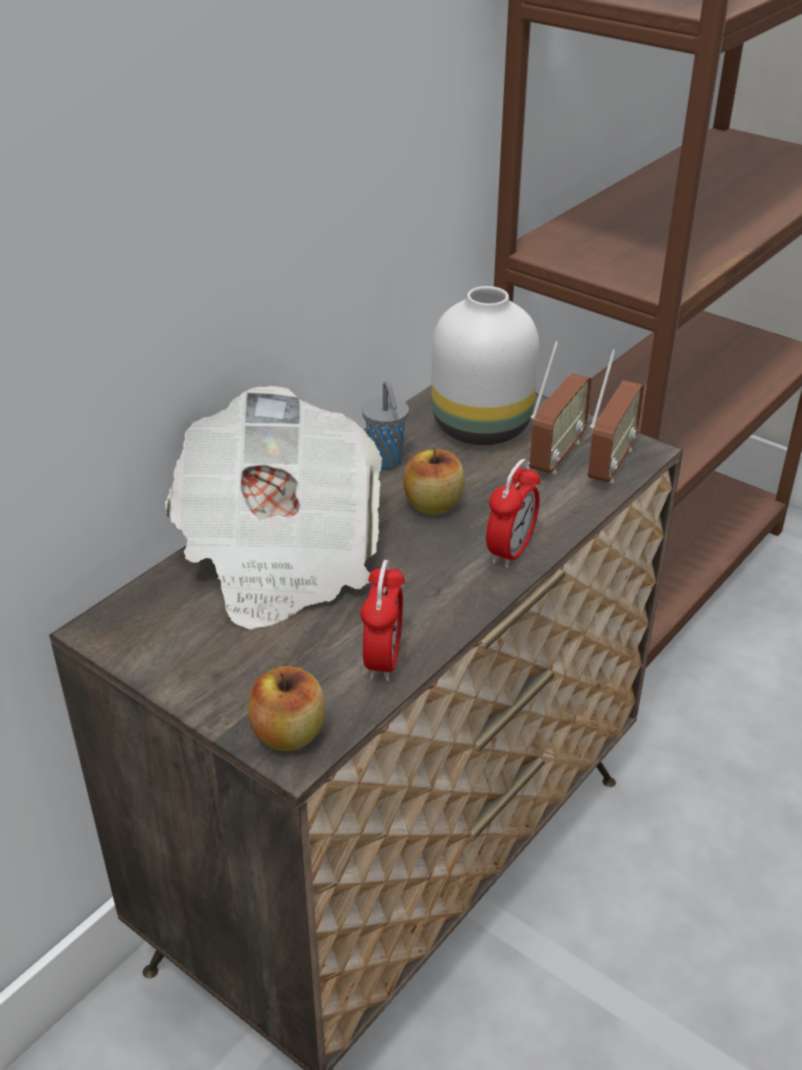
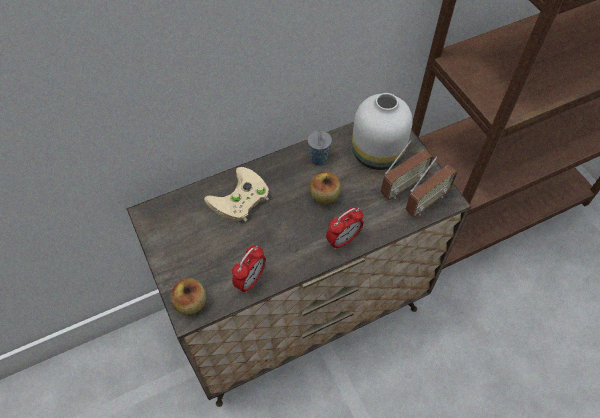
camera: 25 degrees right, 20 degrees up
newspaper [165,386,382,630] -> beige game controller [204,167,269,222]

